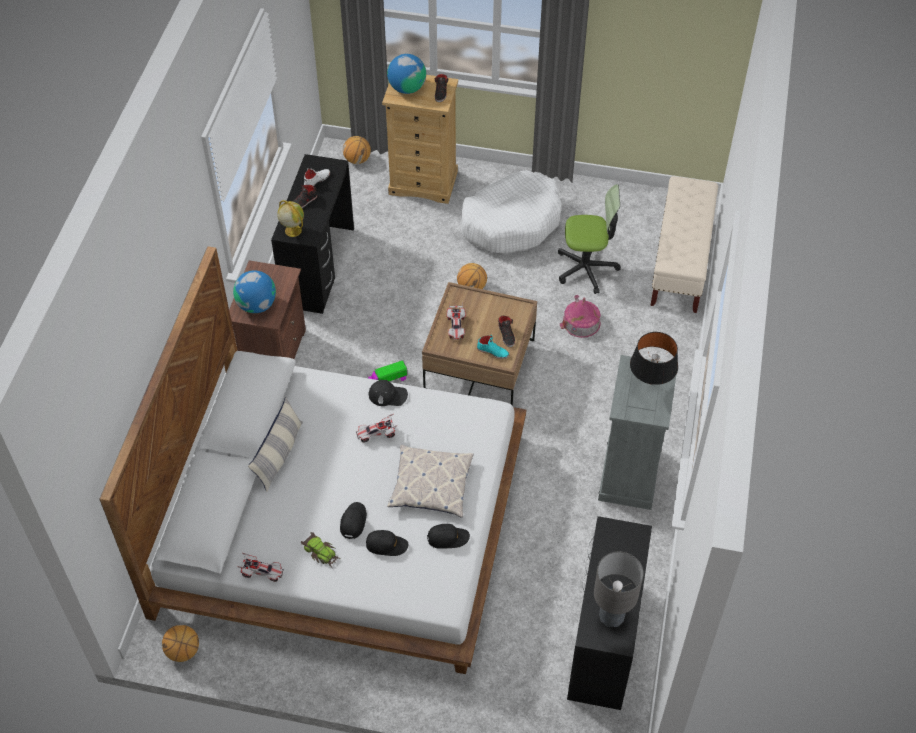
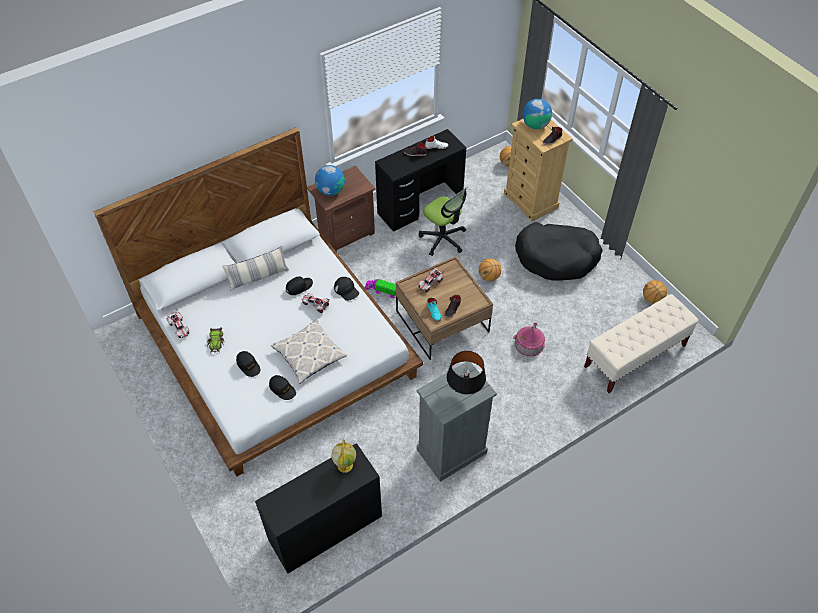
camera: 45 degrees right, 0 degrees up
basketball [162,625,199,662] -> basketball moved to [643,280,667,304]
globe [277,200,304,237] -> globe moved to [331,439,356,473]
black cap [340,502,367,539] -> black cap moved to [286,276,313,295]
white dog bed [461,170,561,254] -> black dog bed [515,222,603,281]
office chair [558,184,621,294] -> office chair moved to [419,187,467,256]
grey table lamp [594,552,644,627] -> none

